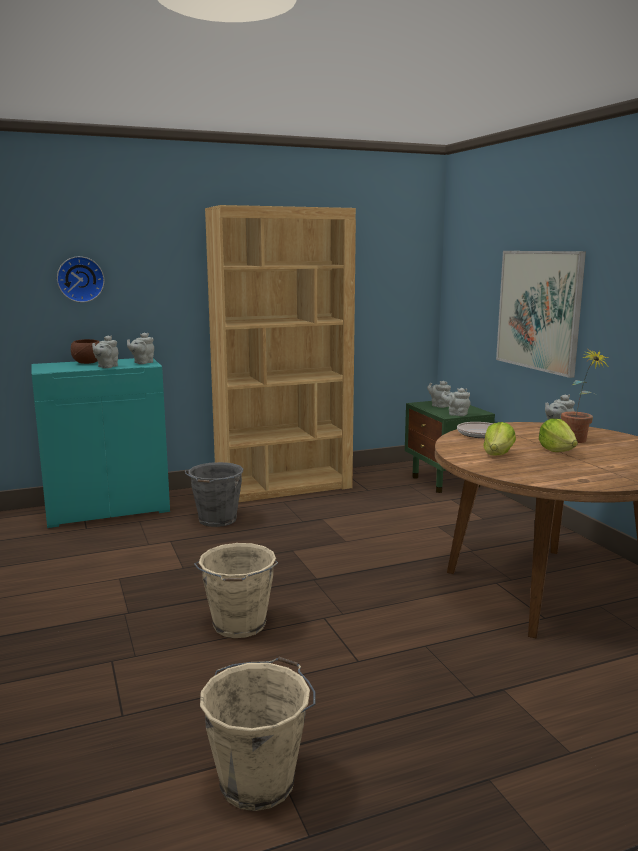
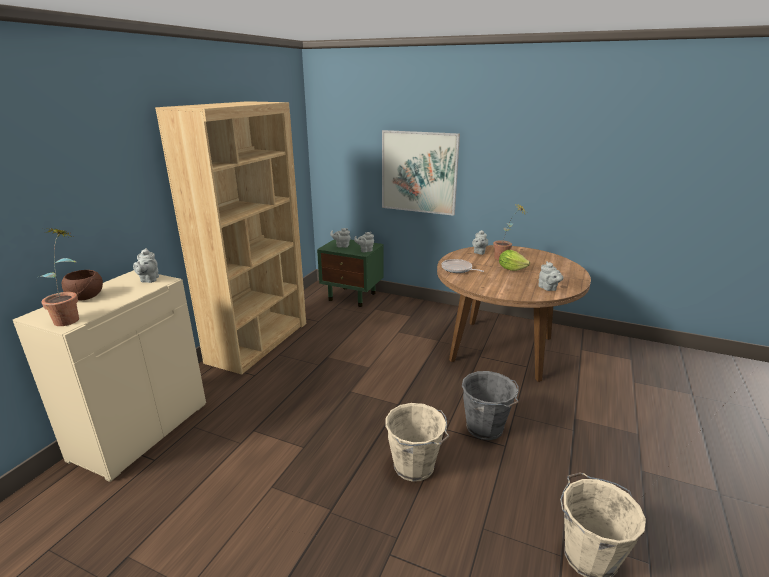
camera: 45 degrees left, 10 degrees up
turquoise cabinet [32,358,170,528] -> beige cabinet [13,270,206,482]
wall clock [57,256,104,303] -> none
grey teapot [92,336,118,368] -> grey teapot moved to [538,261,564,291]
grey bucket [185,462,244,527] -> grey bucket moved to [462,371,519,440]
lettuce [483,422,516,456] -> none
none -> potted plant [40,228,79,326]

